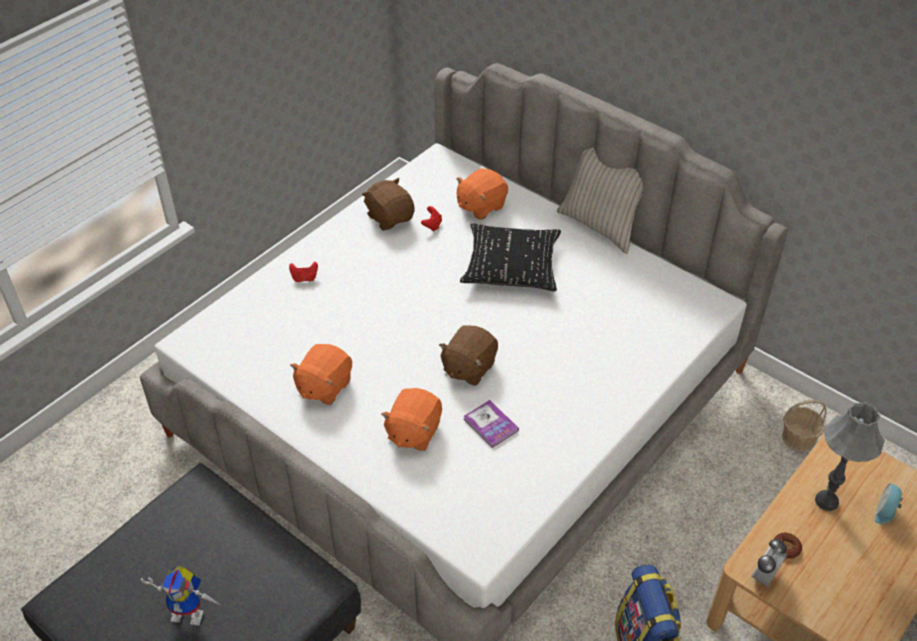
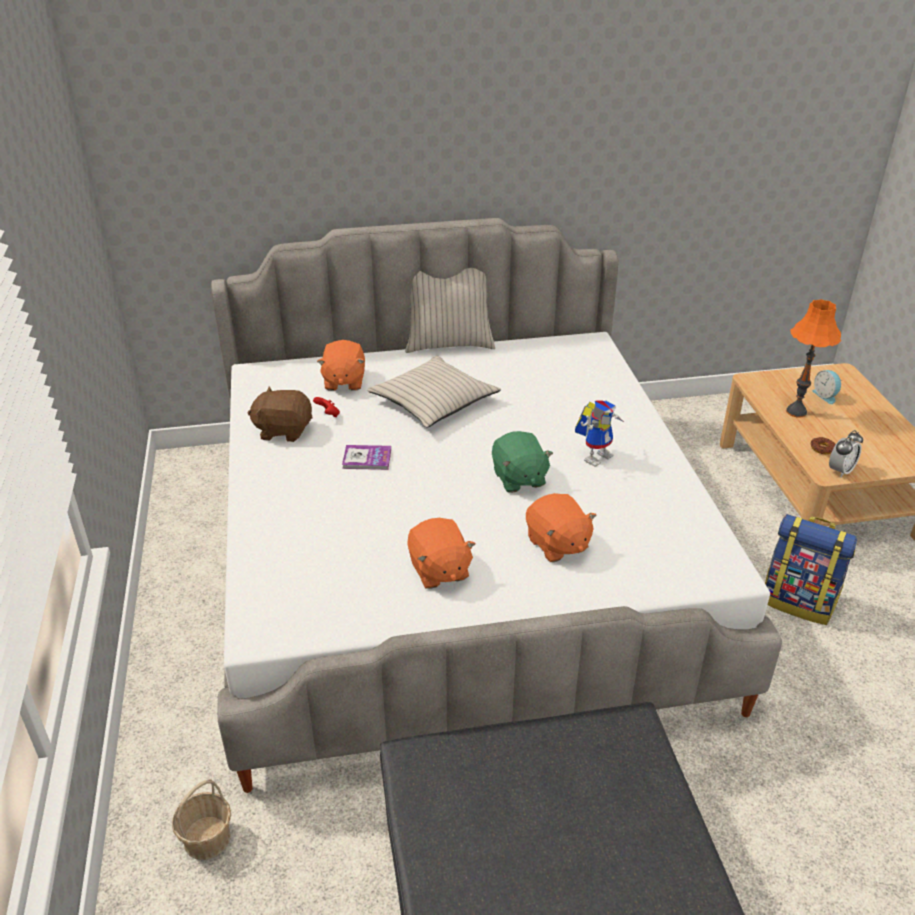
camera: 50 degrees left, 10 degrees down
toy robot [141,565,222,626] -> toy robot moved to [575,400,624,467]
red game controller [289,262,318,282] -> none
brown plush toy [439,325,498,386] -> green plush toy [492,431,553,493]
black pillow [460,223,561,291] -> beige pillow [367,356,501,428]
book [464,400,519,448] -> book moved to [342,445,391,470]
alarm clock [751,539,787,587] -> alarm clock turned 120 degrees counterclockwise [829,430,863,478]
basket [782,400,827,452] -> basket moved to [172,779,231,860]
grey table lamp [815,402,885,511] -> orange table lamp [786,299,841,418]

